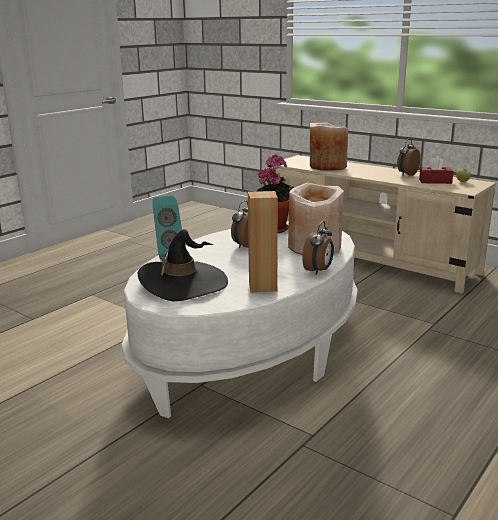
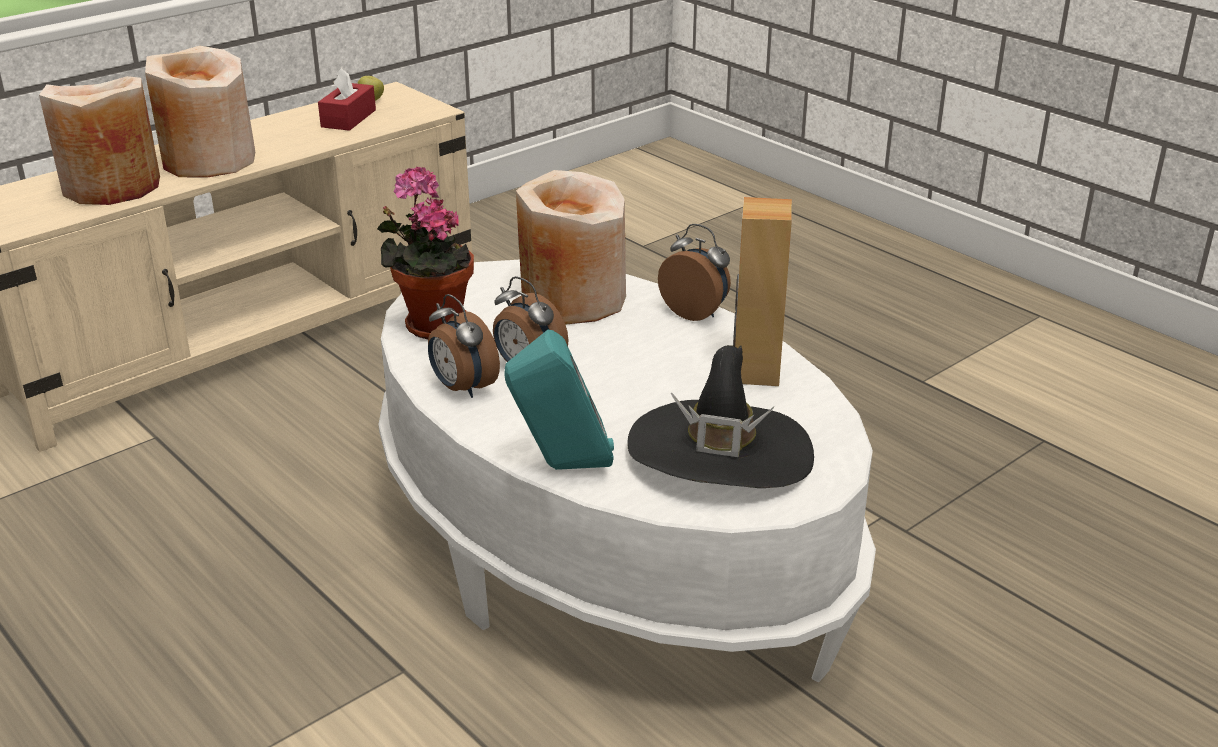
camera: 80 degrees left, 10 degrees up
alarm clock [397,139,421,176] -> alarm clock moved to [428,294,500,398]
none -> beige vase [145,46,255,178]

